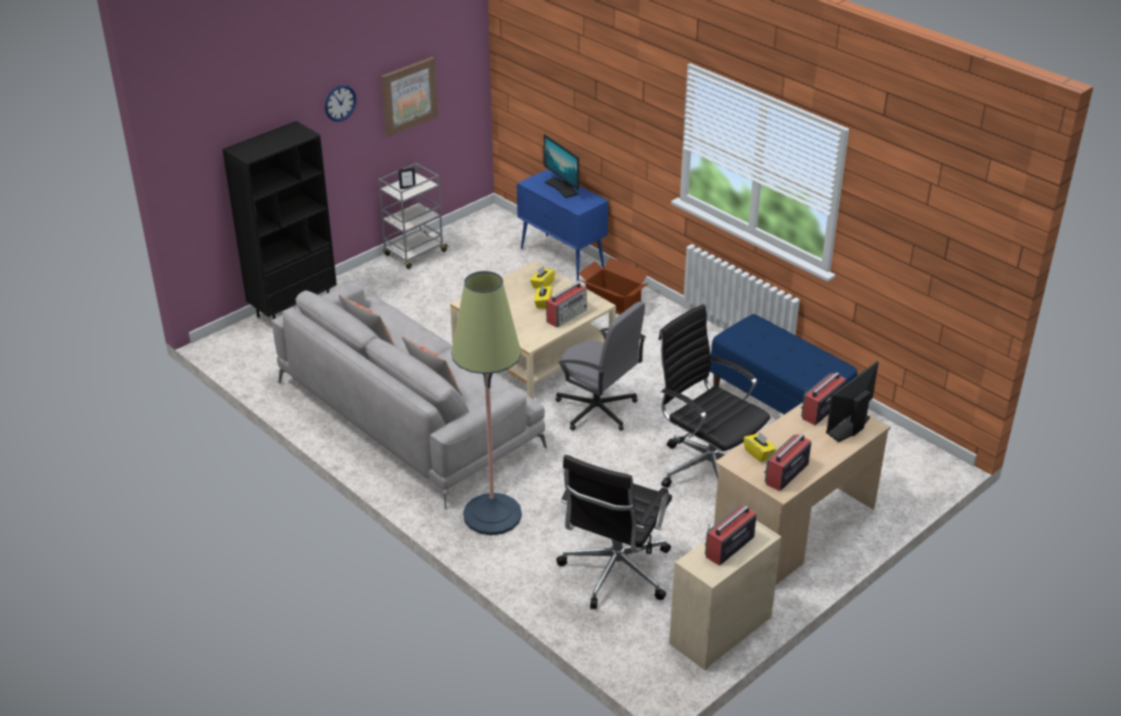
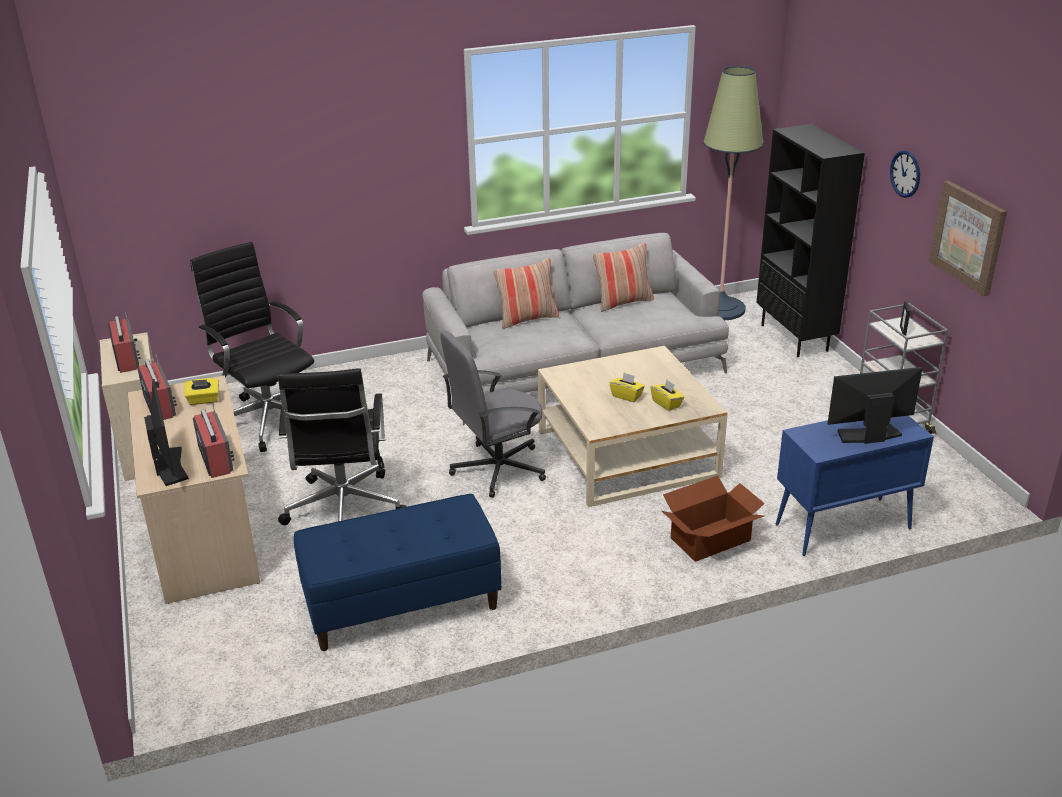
camera: 115 degrees right, 5 degrees down
floor lamp [451,271,522,535] -> floor lamp moved to [703,66,763,320]
radio [546,282,587,327] -> none
black office chair [659,304,770,488] -> black office chair turned 105 degrees clockwise [278,368,407,525]

